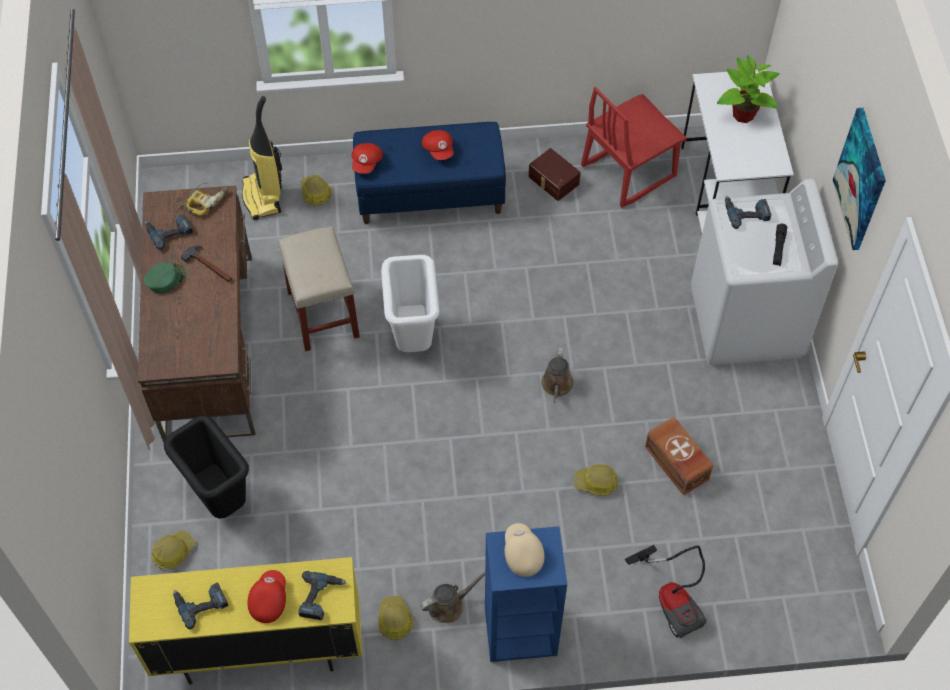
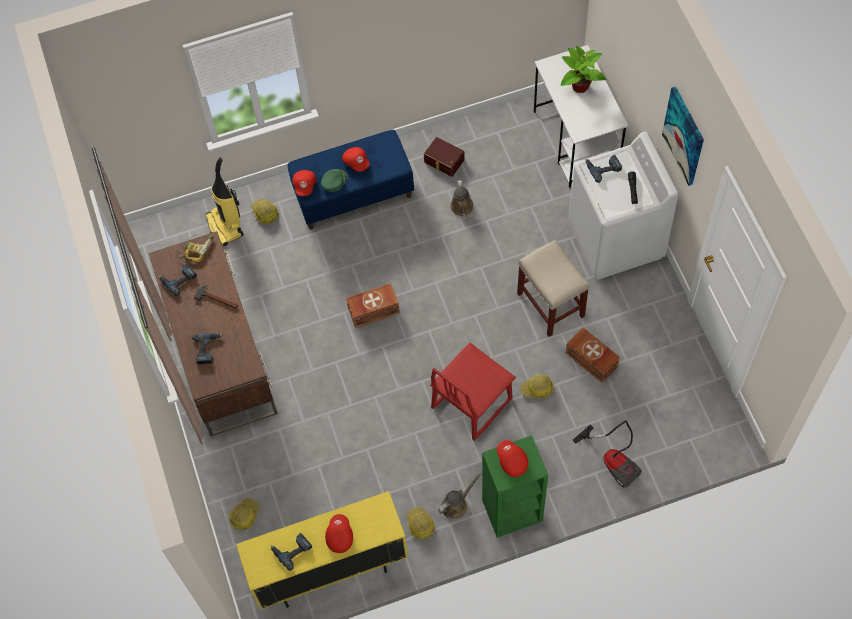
camera: 10 degrees left, 5 degrees up
green cap [143,262,186,293] -> green cap moved to [321,169,348,192]
black trash can [164,415,249,519] -> none
beige stool [278,226,360,351] -> beige stool moved to [517,240,590,337]
power drill [298,571,347,620] -> power drill moved to [192,333,223,364]
white trash can [381,255,439,352] -> brown storage box [346,283,400,328]
blue bookcase [485,526,567,662] -> green bookcase [482,435,548,538]
beige cap [505,523,544,577] -> red cap [497,440,528,477]
brown watering can [541,347,573,403] -> brown watering can moved to [450,180,474,220]
red chair [581,87,687,208] -> red chair moved to [430,343,516,441]

